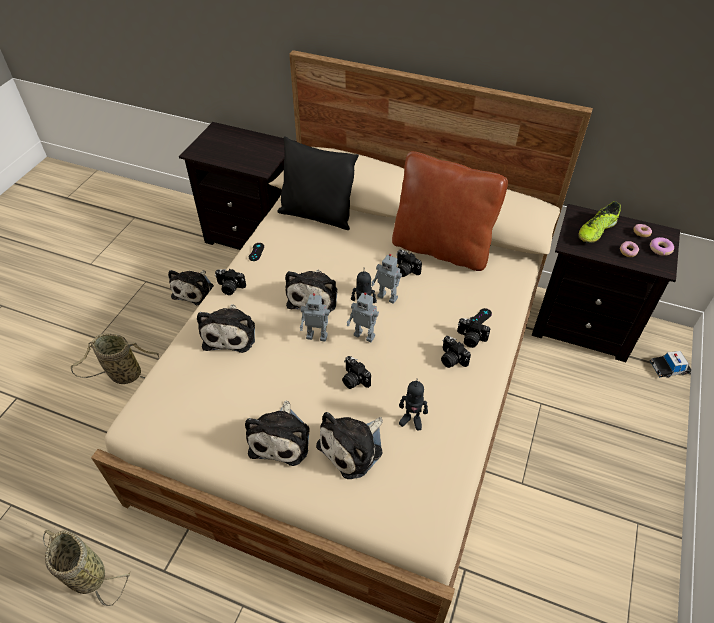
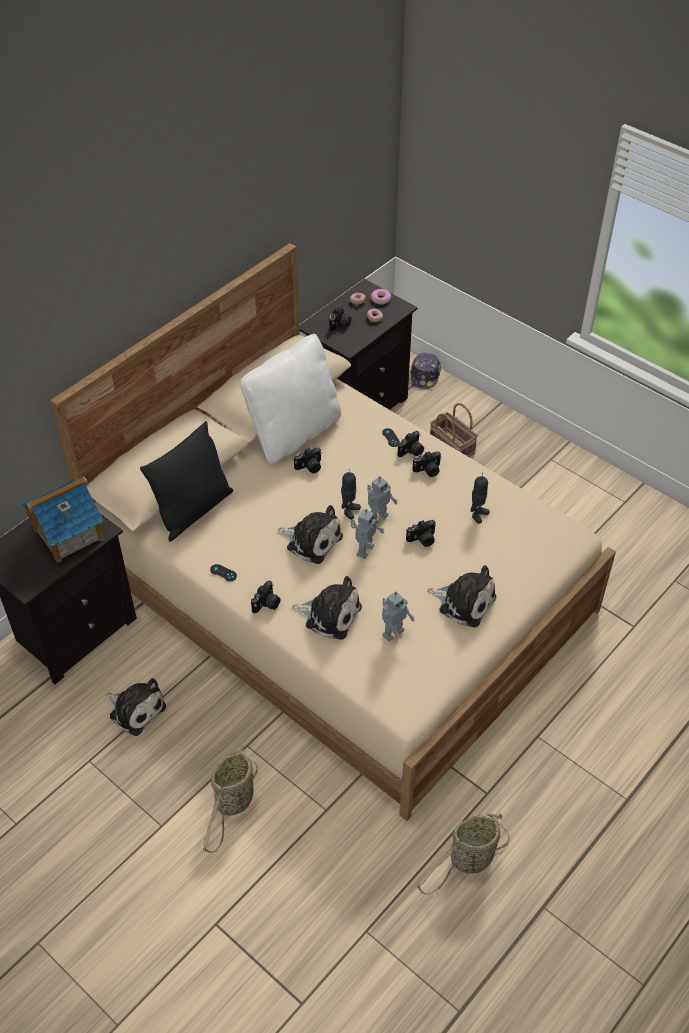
camera: 70 degrees left, 0 degrees up
plush toy [316,412,383,479] -> none
toy robot [371,254,402,304] -> toy robot moved to [382,591,415,641]
brown pillow [392,151,508,271] -> white pillow [240,334,341,465]
shoe [578,201,621,243] -> camera [329,305,351,332]
toy car [649,351,692,378] -> cap [410,353,441,389]
none -> toy house [22,477,105,563]
none -> basket [430,403,478,457]

